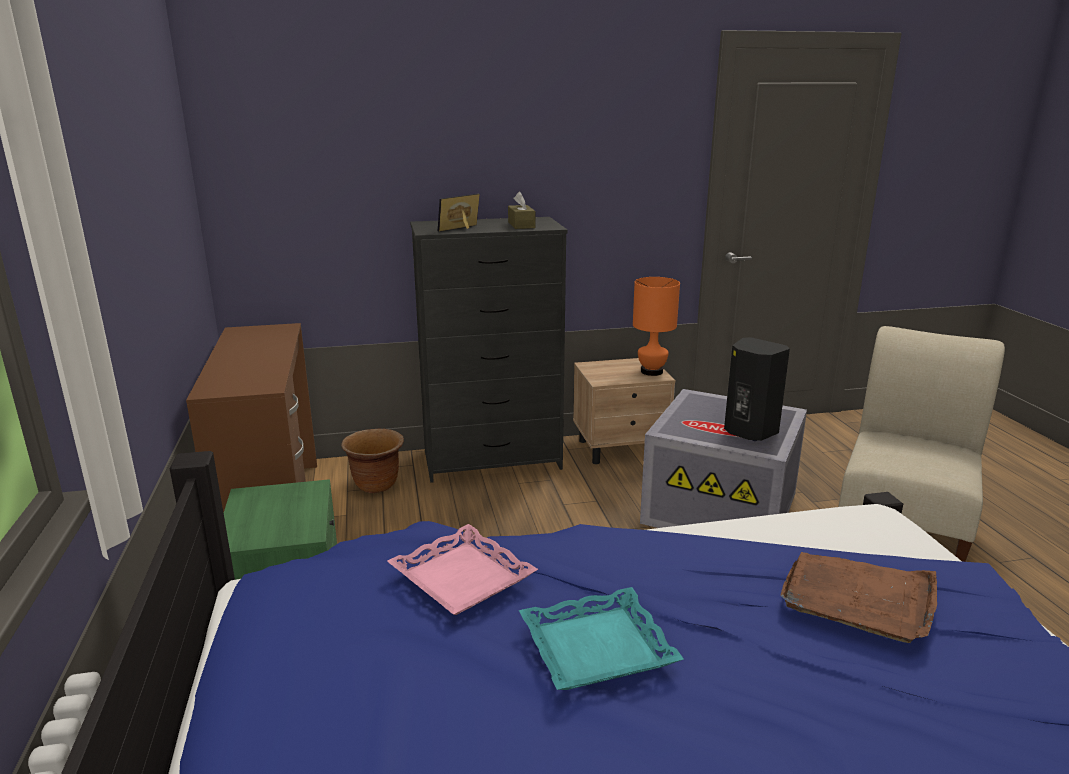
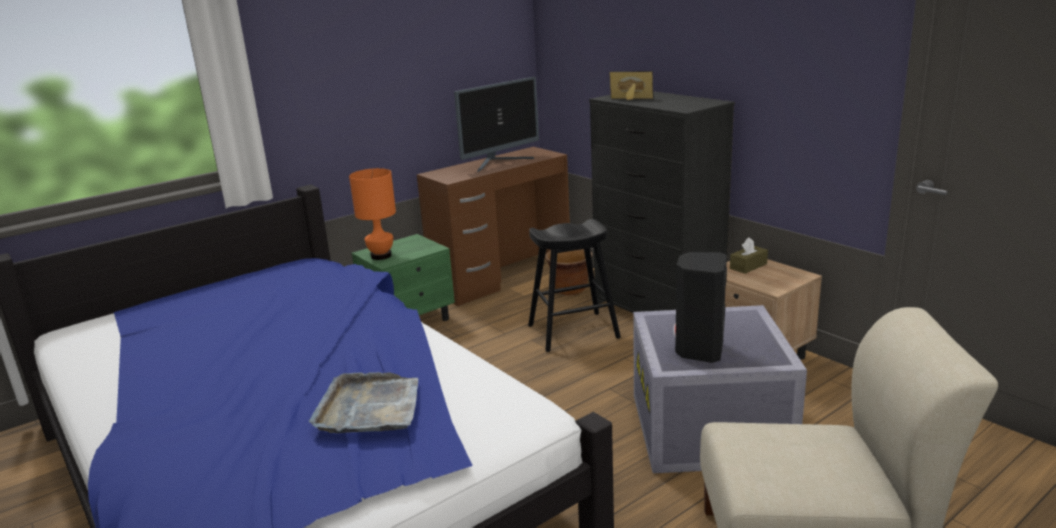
camera: 65 degrees right, 0 degrees up
pink tray [387,524,538,615] -> none
brown tissue box [508,192,535,229] -> brown tissue box moved to [730,237,768,274]
turquoise tray [519,587,684,690] -> none
orange table lamp [633,277,680,376] -> orange table lamp moved to [349,168,396,260]
brown tray [780,552,937,643] -> grey tray [309,372,418,433]
none -> monitor [454,77,539,172]
none -> black stool [528,219,621,352]

